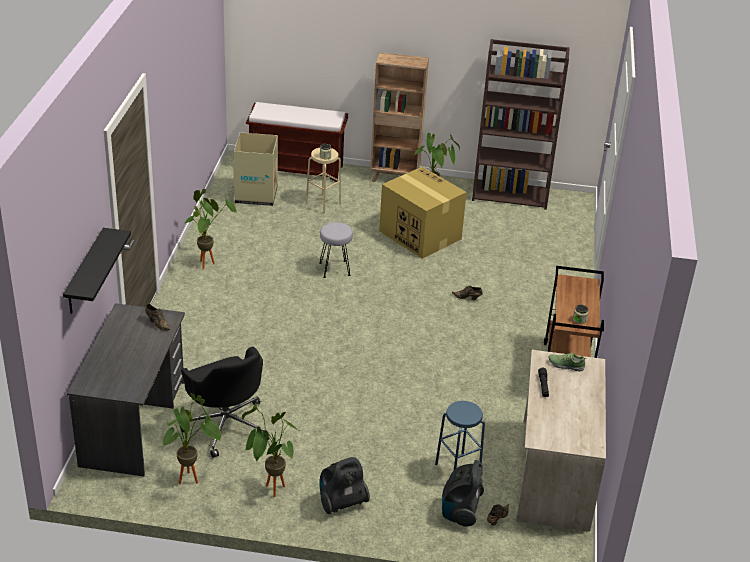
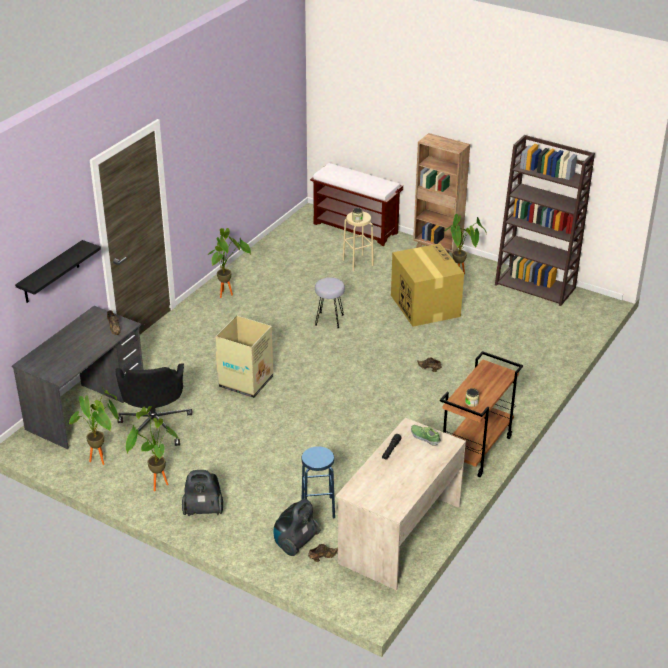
camera: 25 degrees right, 0 degrees up
cardboard box [233,133,278,206] -> cardboard box moved to [216,316,273,398]

